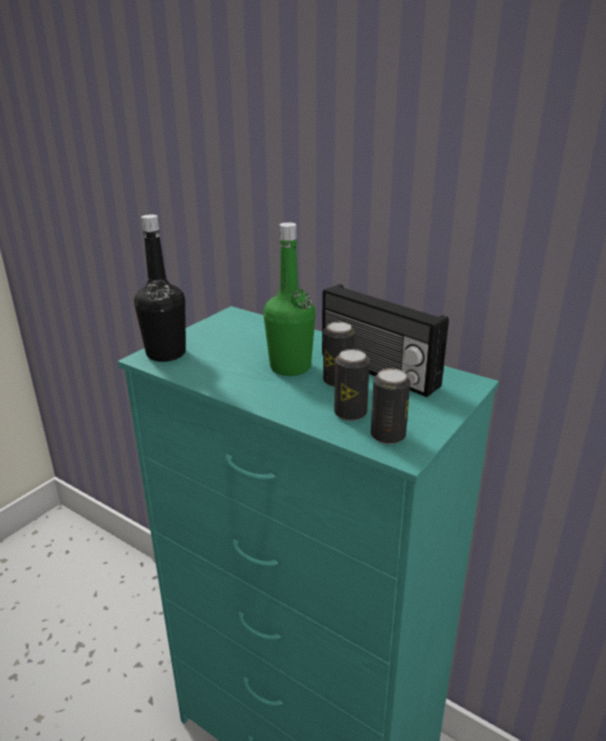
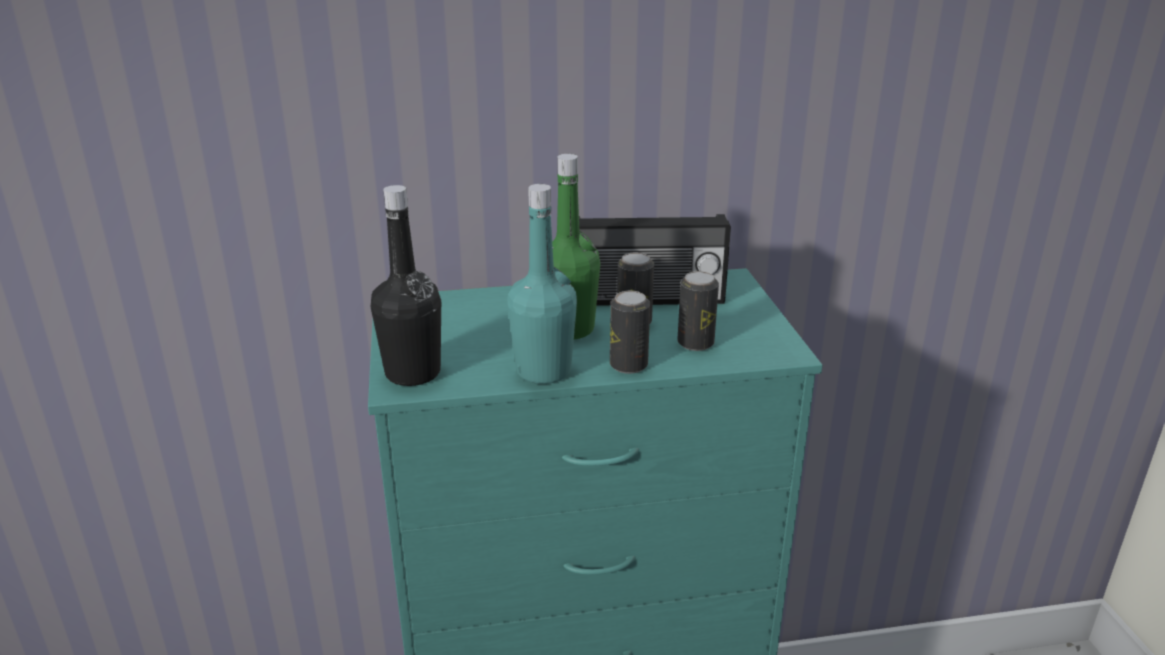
camera: 45 degrees left, 0 degrees up
can [371,368,410,444] -> can moved to [610,291,650,374]
none -> turquoise bottle [507,184,577,384]

